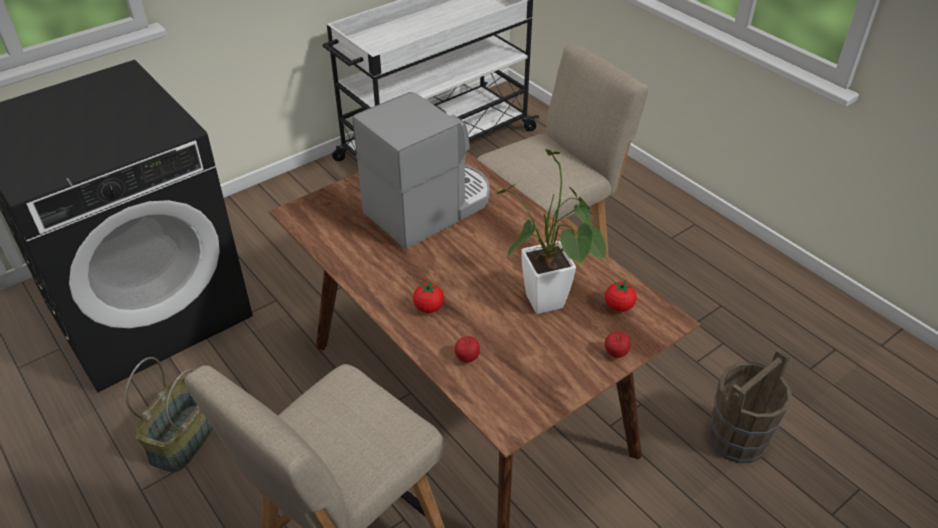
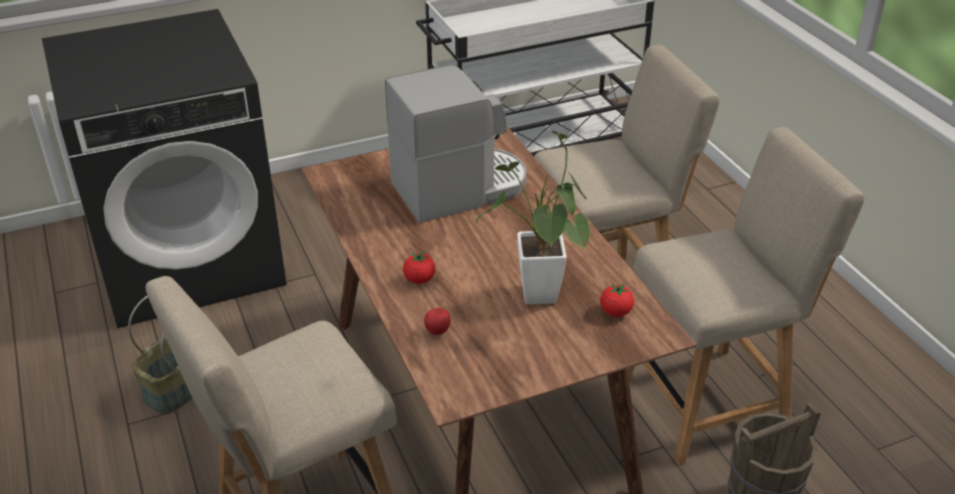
camera: 15 degrees right, 5 degrees down
apple [605,332,630,358] -> none
none -> beige chair [627,127,864,465]

